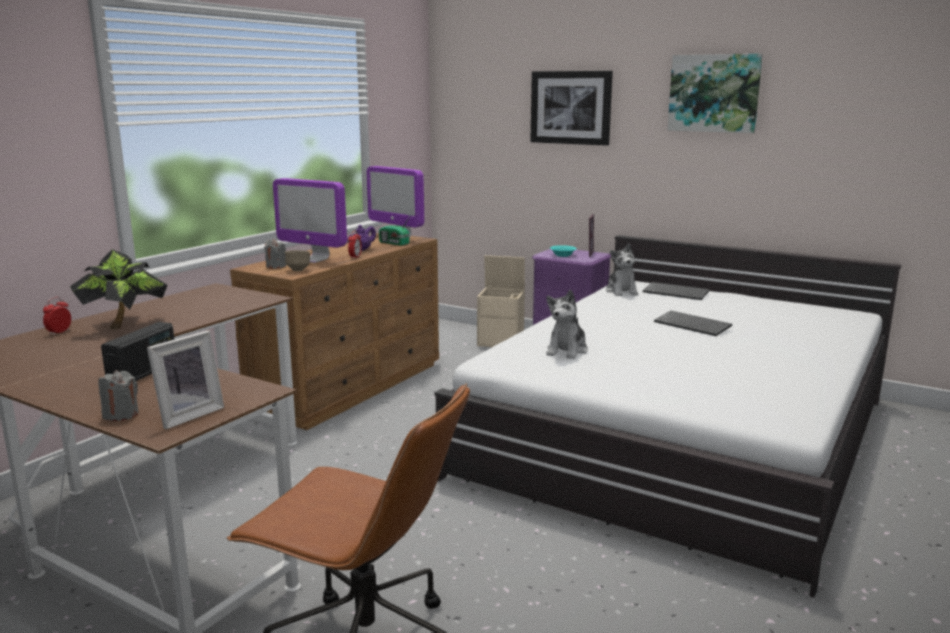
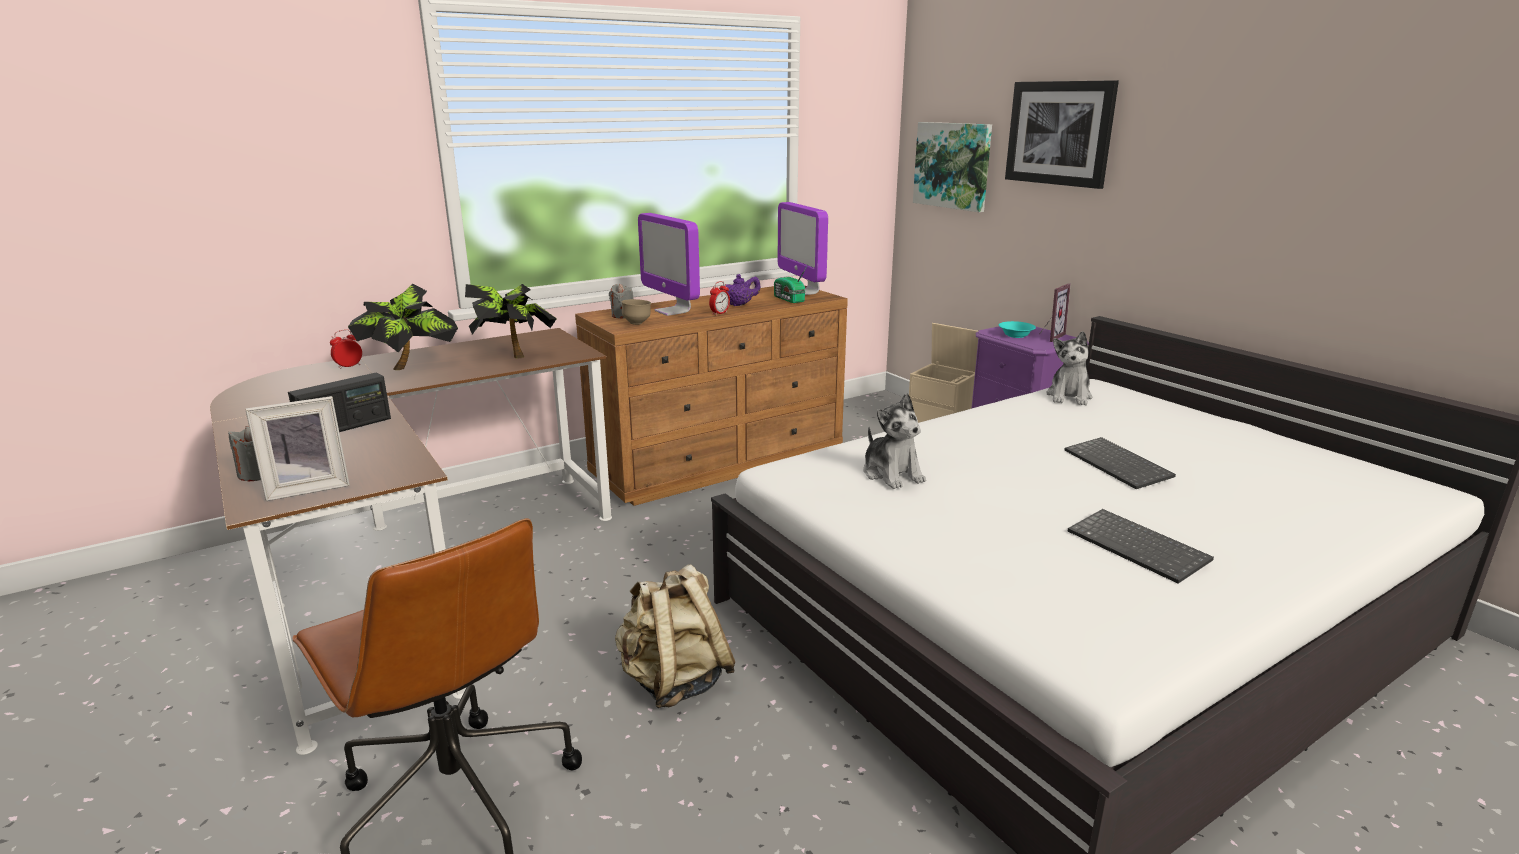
camera: 25 degrees right, 5 degrees up
plush toy [546,290,588,359] -> plush toy turned 75 degrees counterclockwise [864,393,926,489]
keyboard [643,282,709,300] -> keyboard moved to [1068,509,1214,584]
picture [668,54,763,133] -> picture moved to [913,122,992,212]
none -> potted plant [465,284,557,358]
none -> beige backpack [615,564,735,708]

